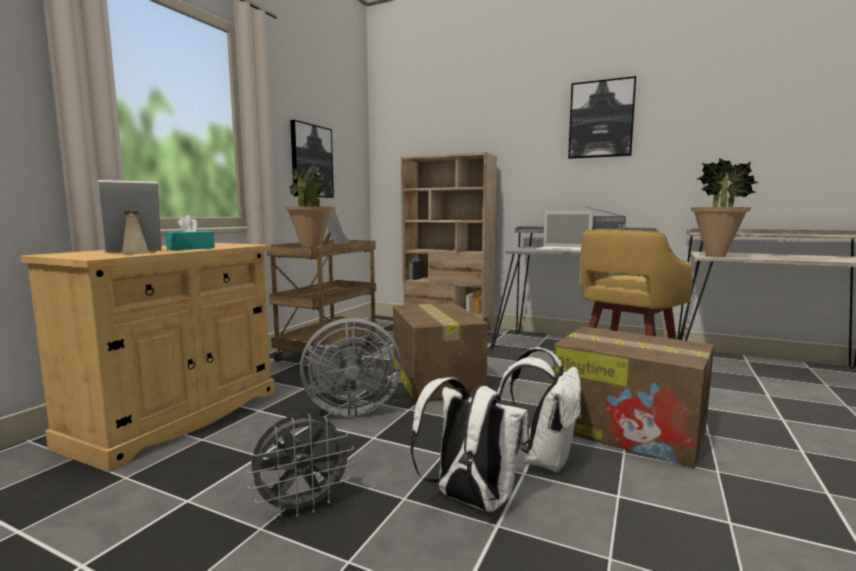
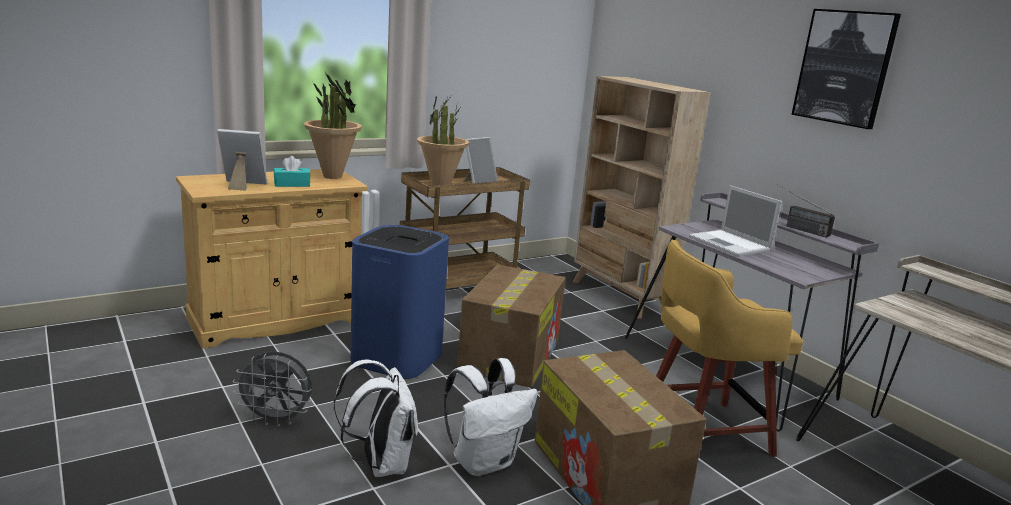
camera: 30 degrees right, 10 degrees up
picture [290,120,334,198] -> none
grey fan [300,318,401,416] -> blue trash can [350,225,449,379]
potted plant [691,158,759,257] -> potted plant moved to [304,70,362,179]

